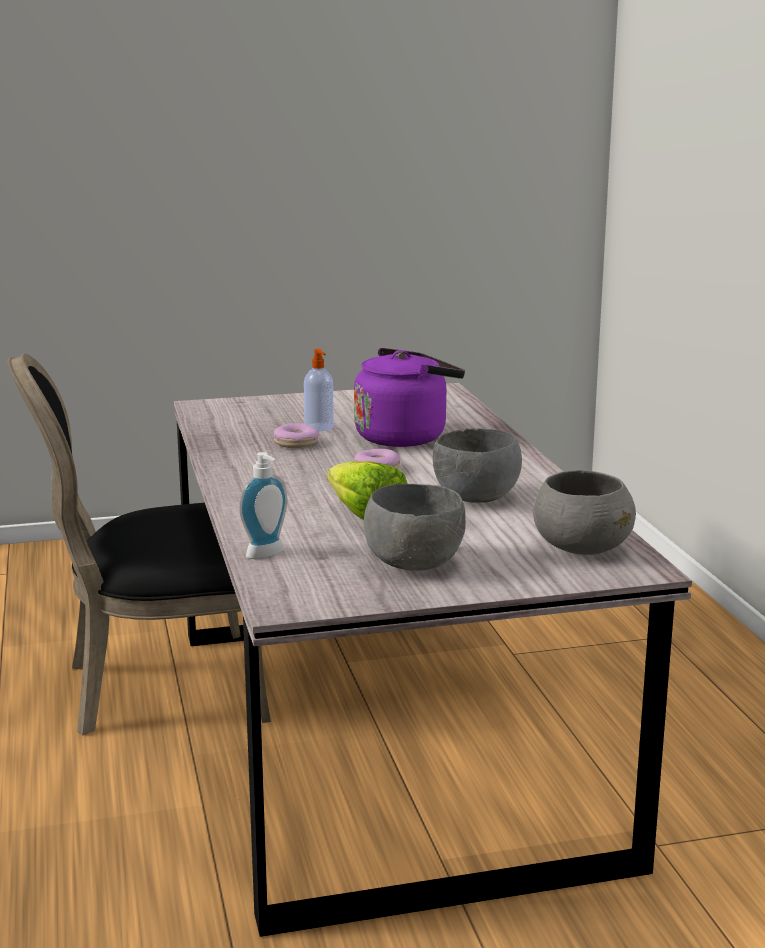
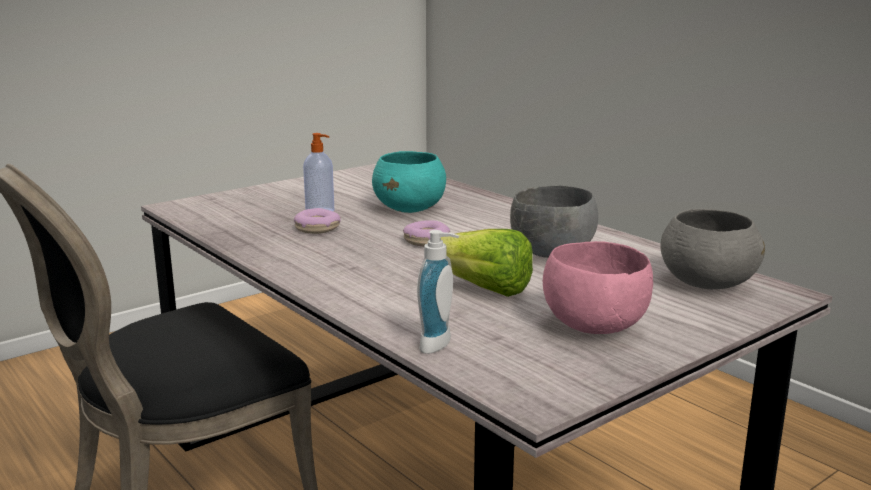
camera: 25 degrees left, 0 degrees up
purple kettle [354,348,465,447] -> turquoise bowl [372,151,446,213]
grey bowl [364,484,466,571] -> pink bowl [543,241,653,334]

